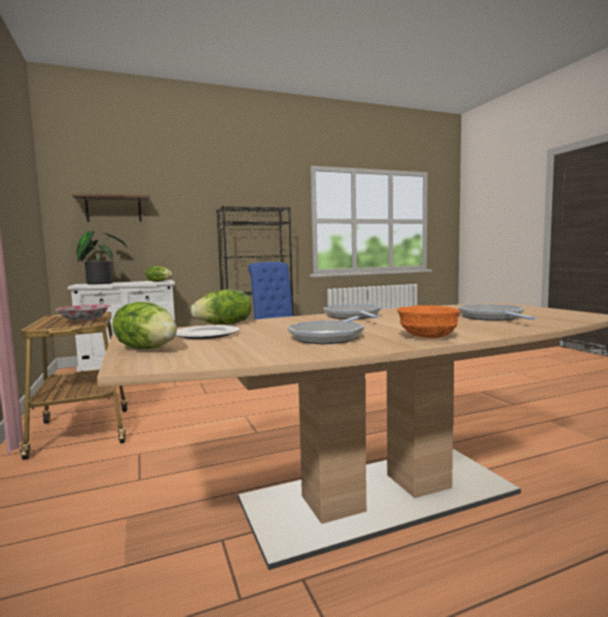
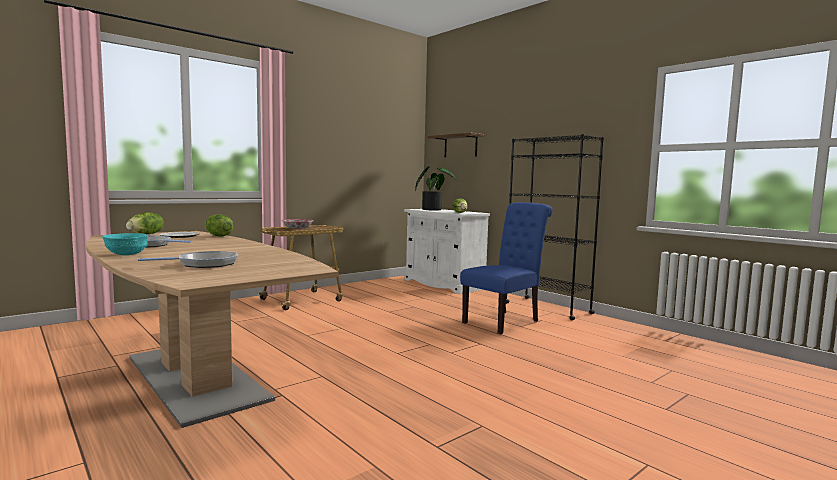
camera: 70 degrees right, 0 degrees up
frying pan [324,304,381,319] -> none
orange bowl [397,305,461,338] -> turquoise bowl [102,233,148,255]

